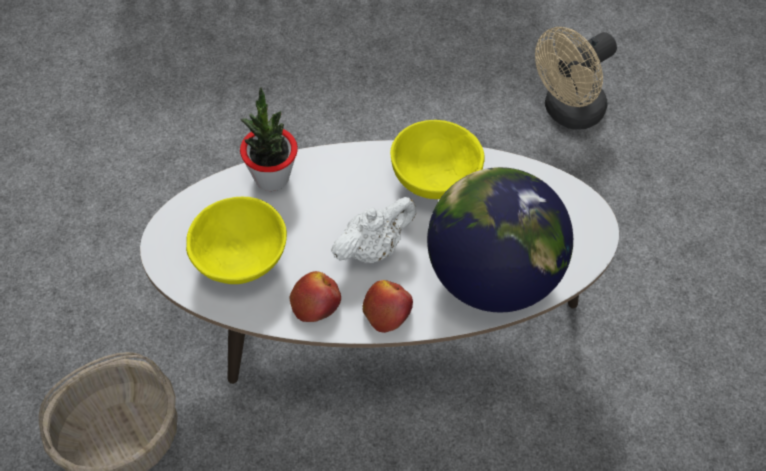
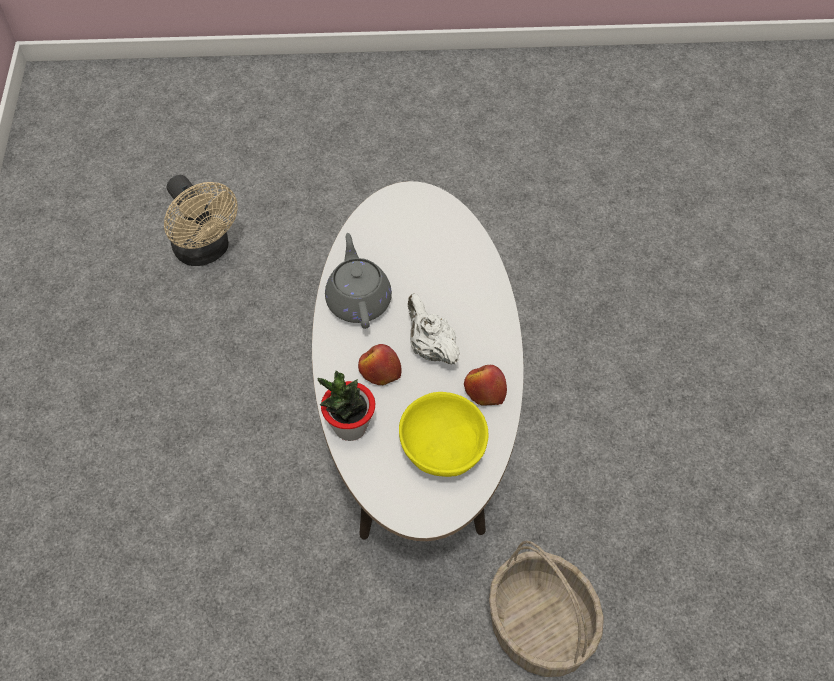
camera: 85 degrees left, 0 degrees up
apple [363,280,413,333] -> apple moved to [358,344,402,385]
yellow bowl [390,120,485,199] -> grey teapot [325,233,392,329]
globe [427,167,573,313] -> none

